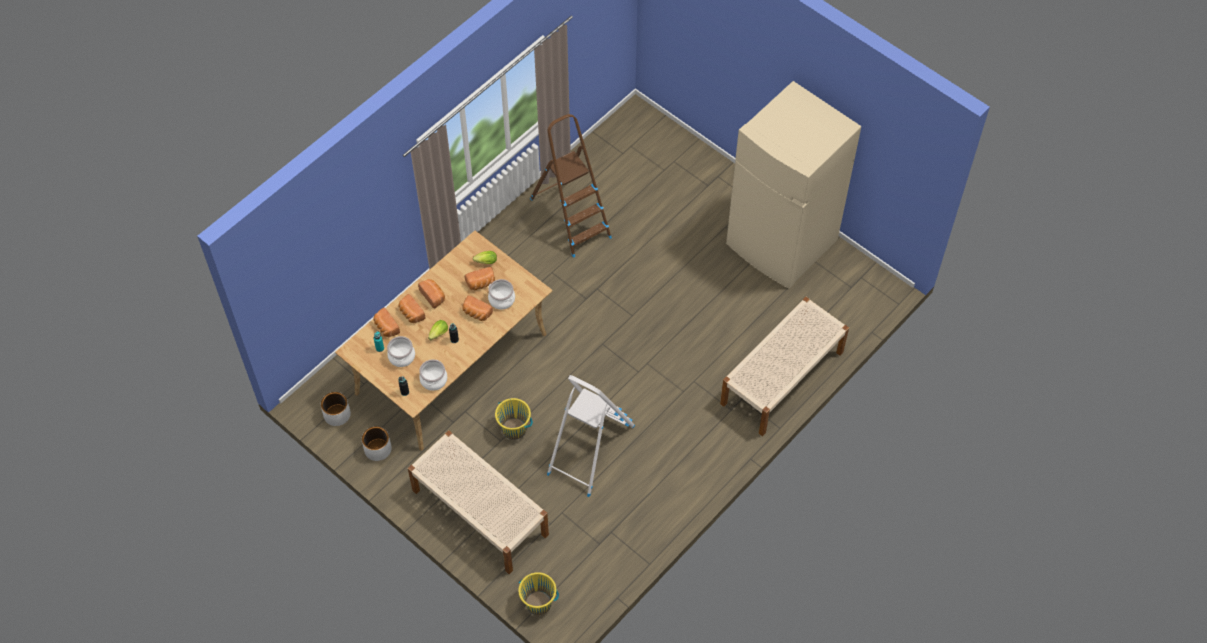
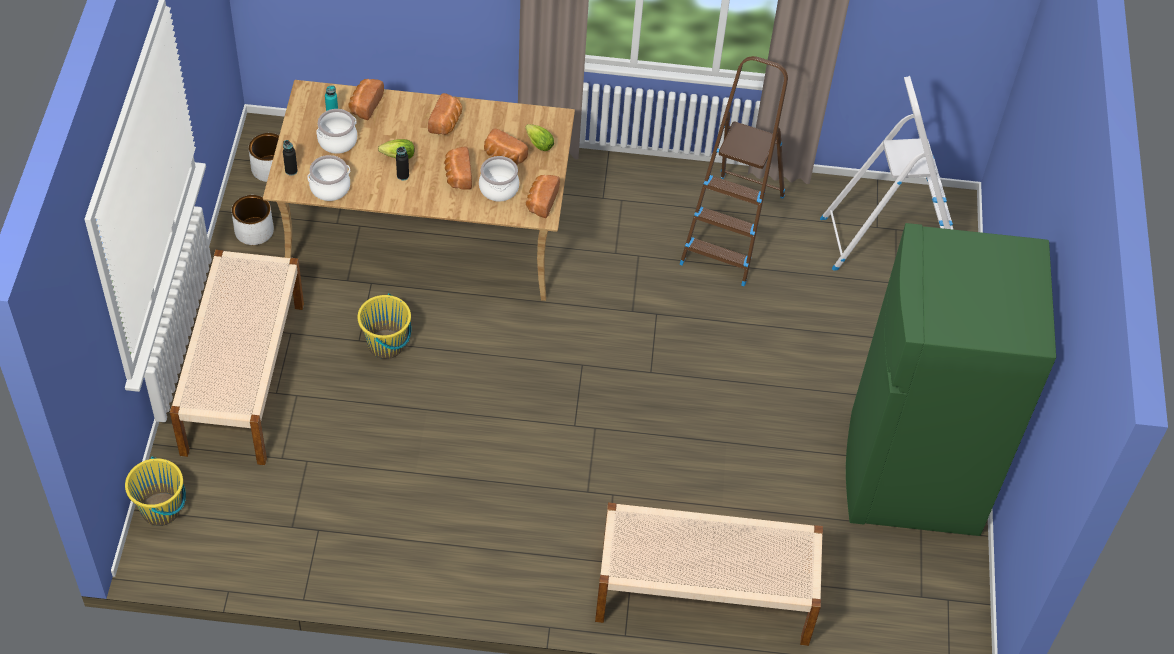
camera: 50 degrees right, 5 degrees down
bread [398,294,425,323] -> bread moved to [526,175,560,218]
white step ladder [547,375,635,497] -> white step ladder moved to [820,76,953,271]
beige fridge [726,81,861,289] -> green fridge [846,223,1056,536]

